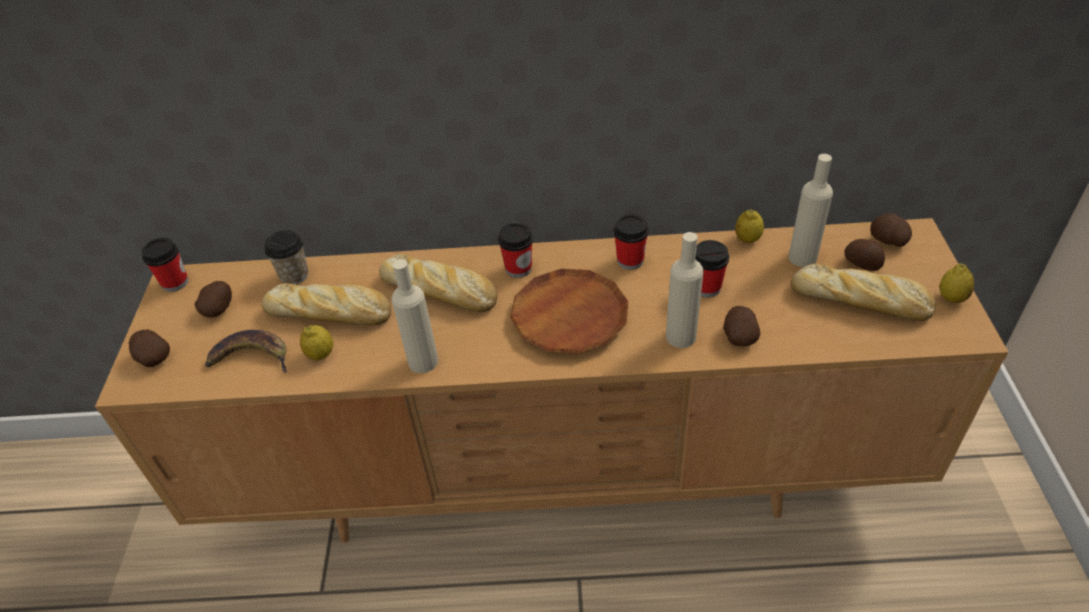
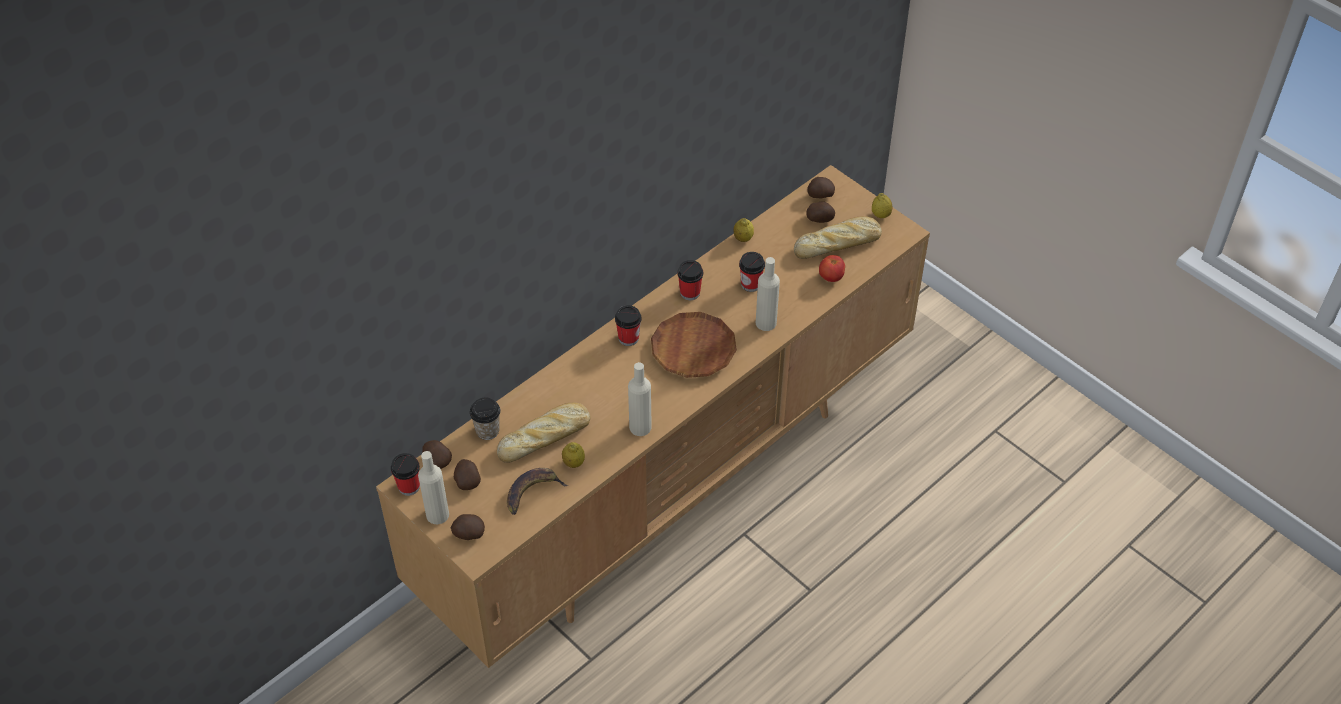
camera: 45 degrees left, 5 degrees up
bread [379,254,498,312] -> none
potato [723,306,760,346] -> potato moved to [422,440,452,469]
beige bottle [788,154,833,267] -> beige bottle moved to [418,451,449,524]
none -> tomato [819,255,845,282]

